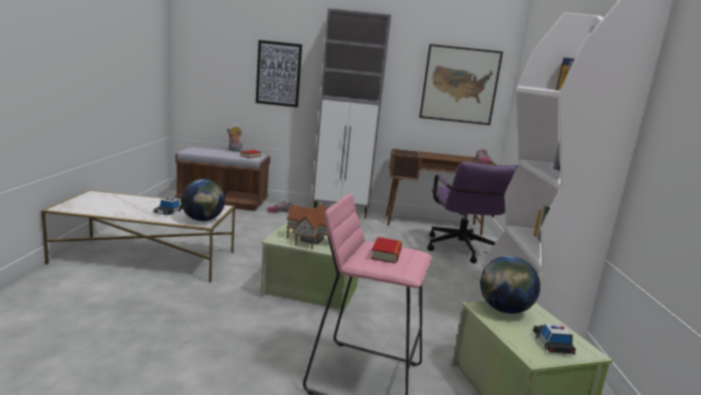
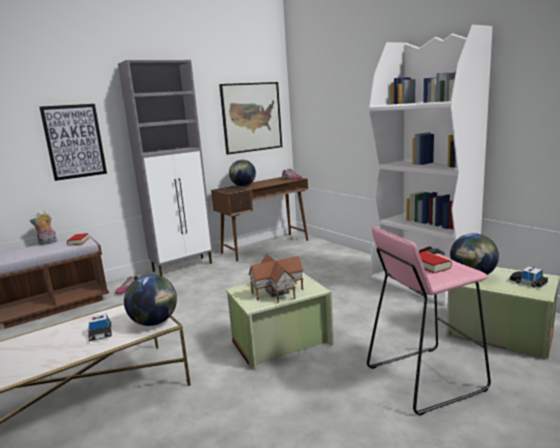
camera: 35 degrees left, 0 degrees up
purple office chair [427,162,517,263] -> none
none -> globe [229,160,256,186]

